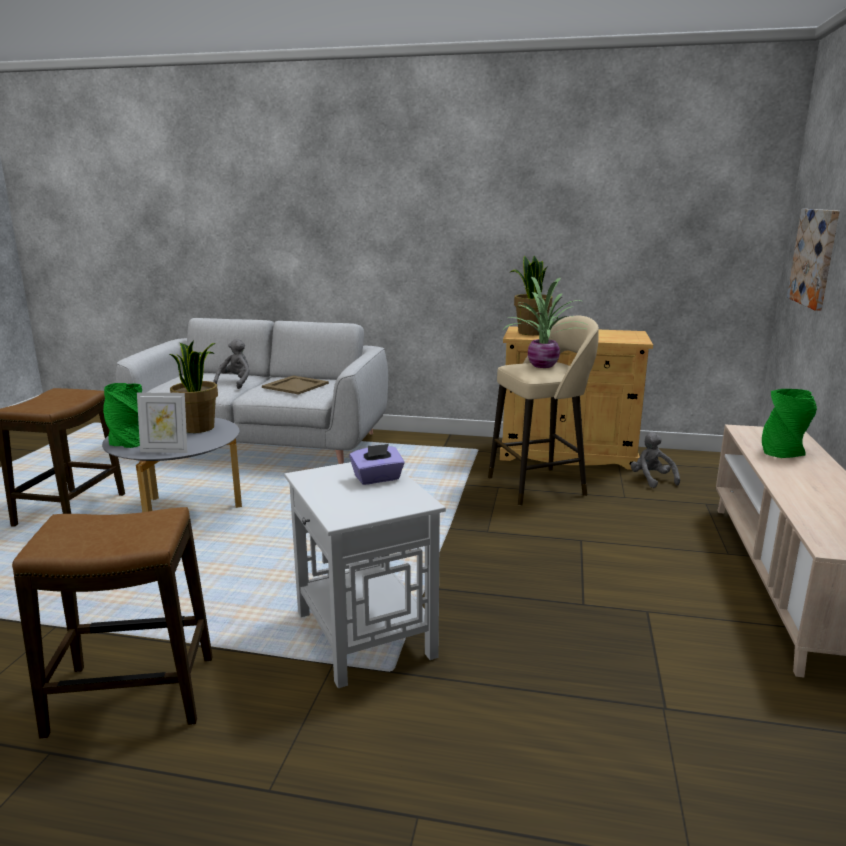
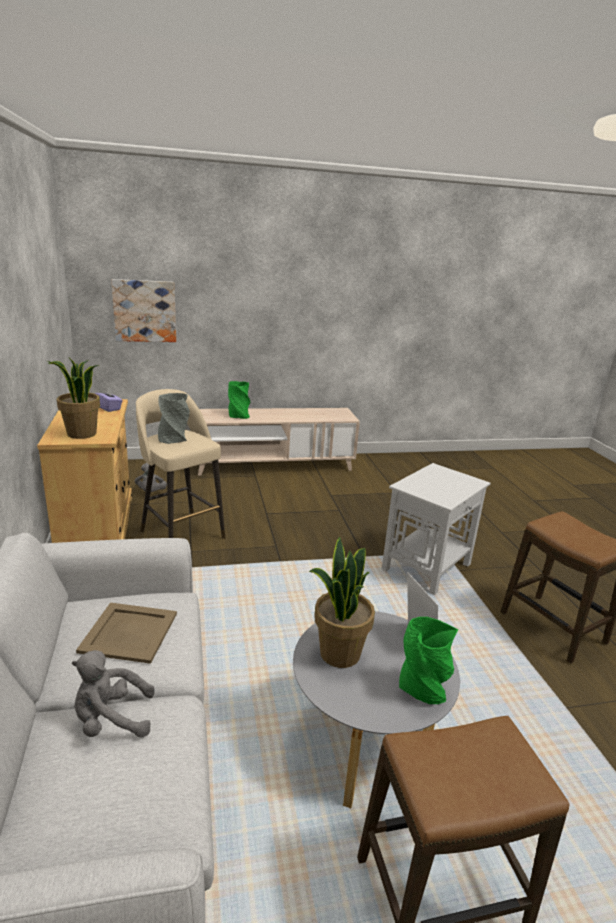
camera: 115 degrees left, 5 degrees up
purple tissue box [350,444,405,485] -> purple tissue box moved to [95,387,123,412]
potted plant [503,277,589,368] -> grey vase [158,393,190,444]
grey plush toy [630,432,680,488] -> grey plush toy turned 60 degrees counterclockwise [135,463,167,492]

